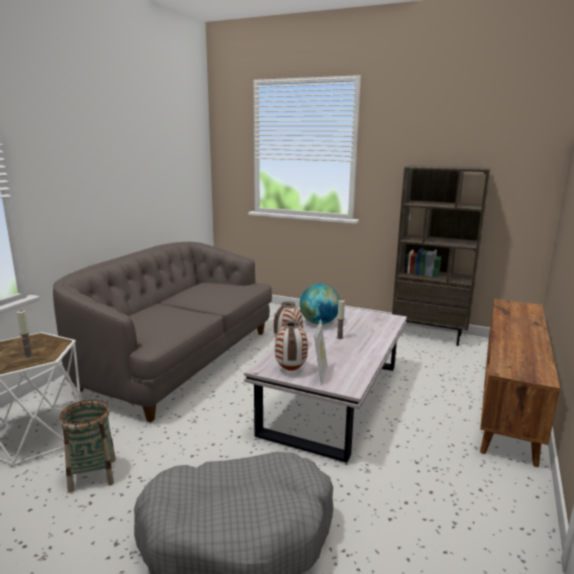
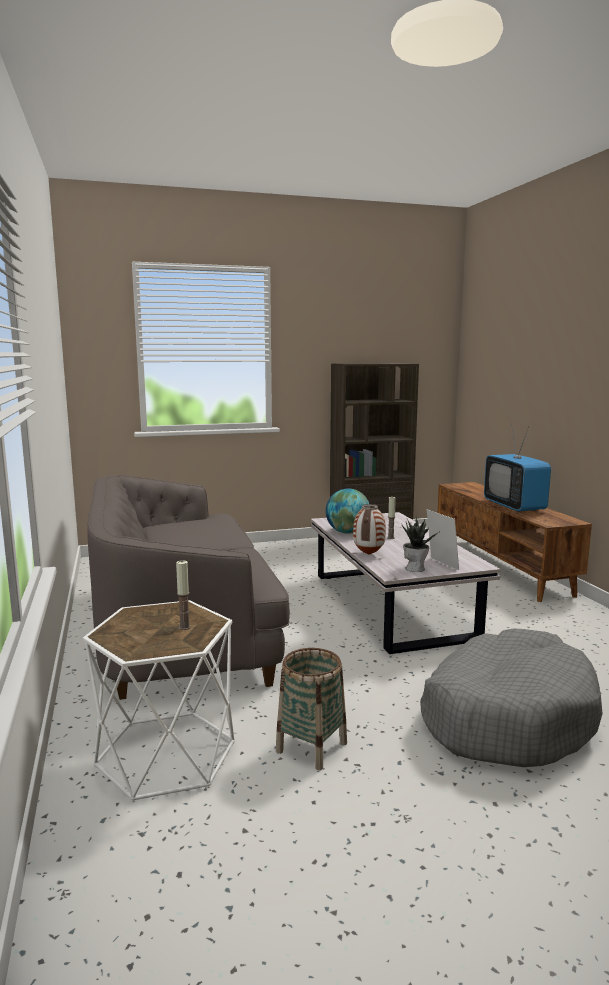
camera: 40 degrees left, 5 degrees down
vase [275,321,308,371] -> potted plant [402,516,439,572]
none -> television [484,424,551,512]

